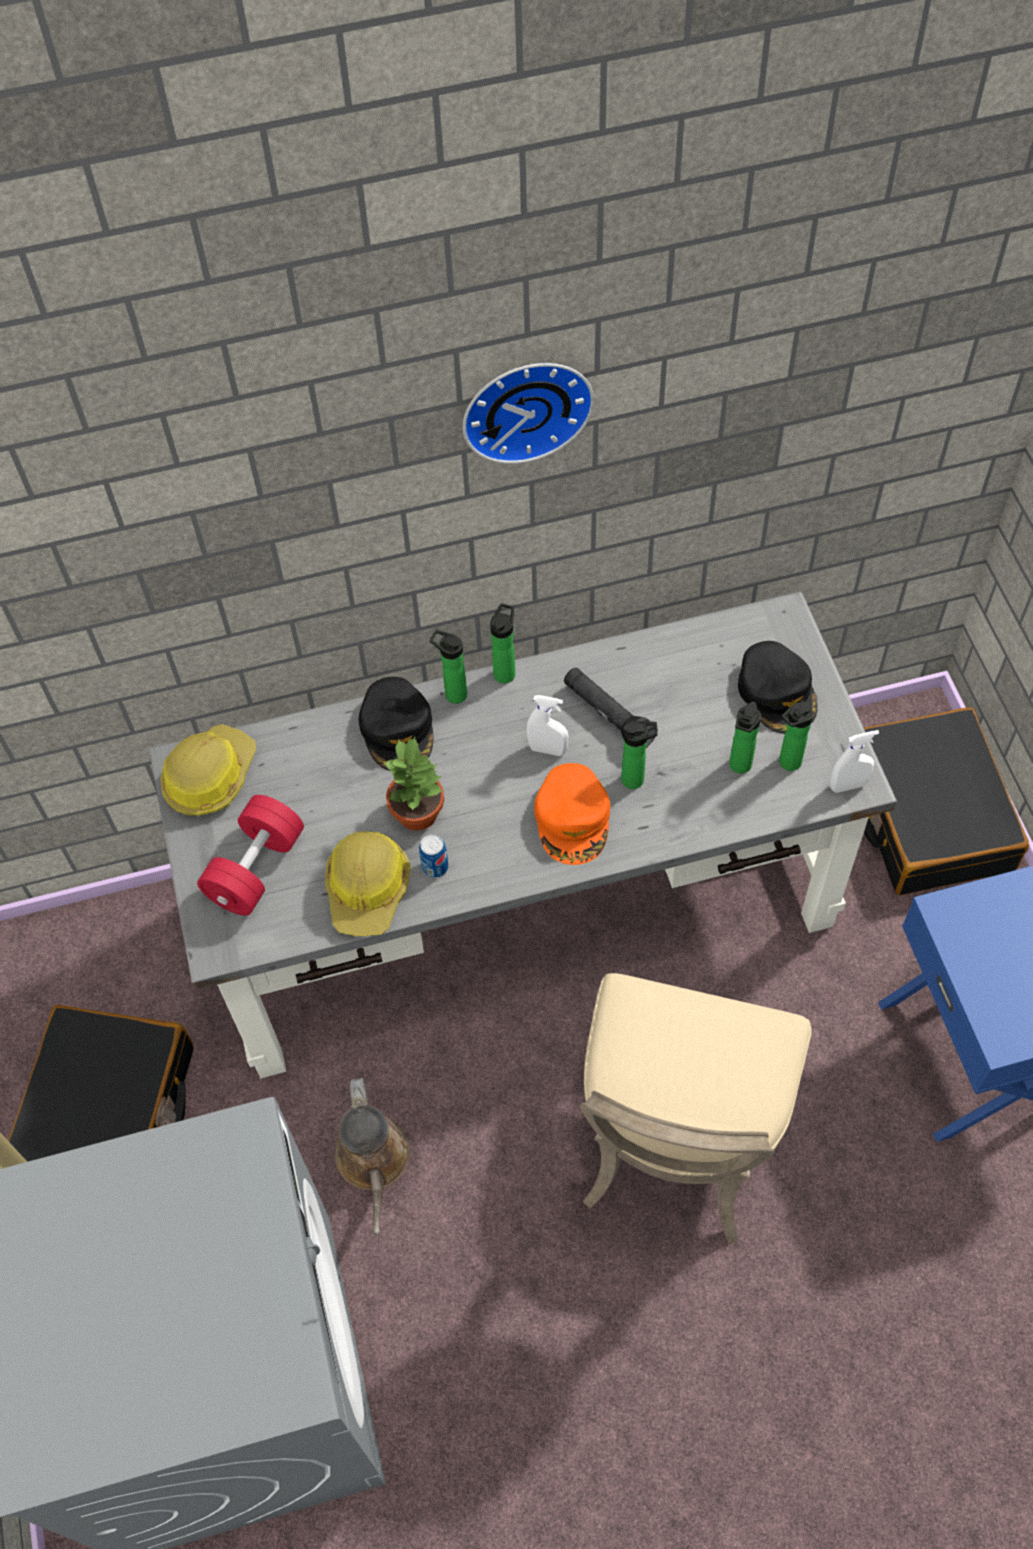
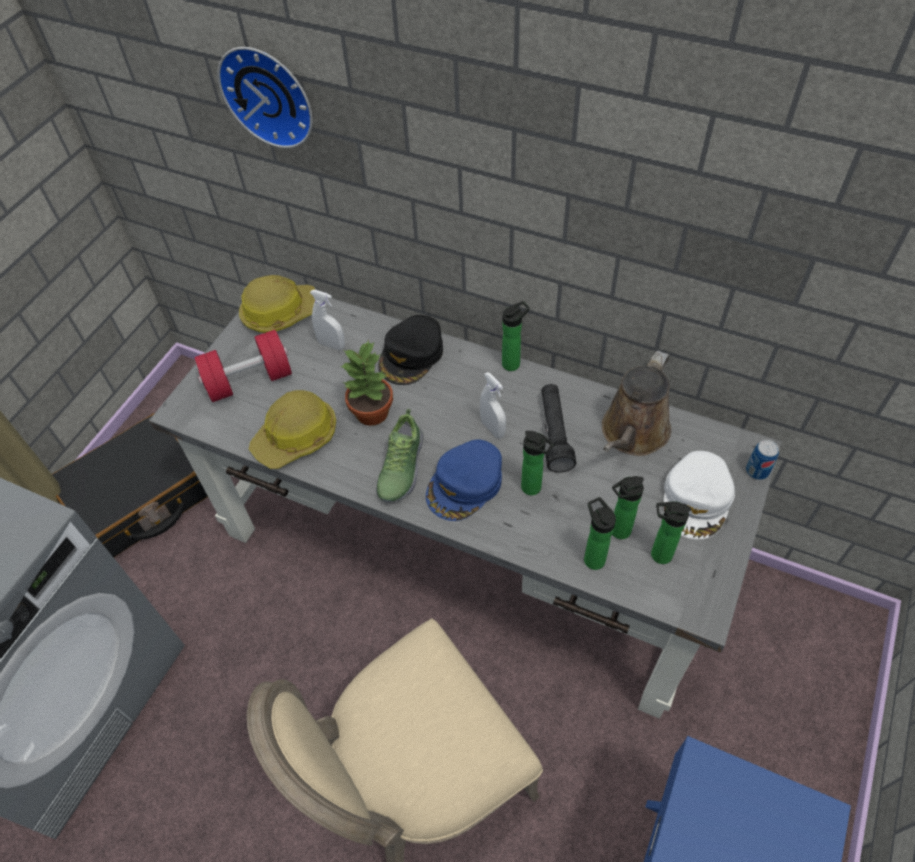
camera: 40 degrees right, 5 degrees down
brown watering can [335,1077,410,1235] -> brown watering can moved to [602,350,671,456]
can [419,834,448,878] -> can moved to [746,440,779,480]
bottle [430,630,467,704] -> bottle moved to [584,497,616,570]
wall clock [463,363,594,464] -> wall clock moved to [217,47,313,148]
orange cap [534,763,610,865] -> blue cap [426,439,502,521]
black cap [738,641,817,734] -> white cap [663,451,735,539]
white spray bottle [830,730,879,793] -> white spray bottle moved to [310,290,345,350]
black suitcase [864,707,1029,895] -> none
none -> shoe [376,408,424,502]

